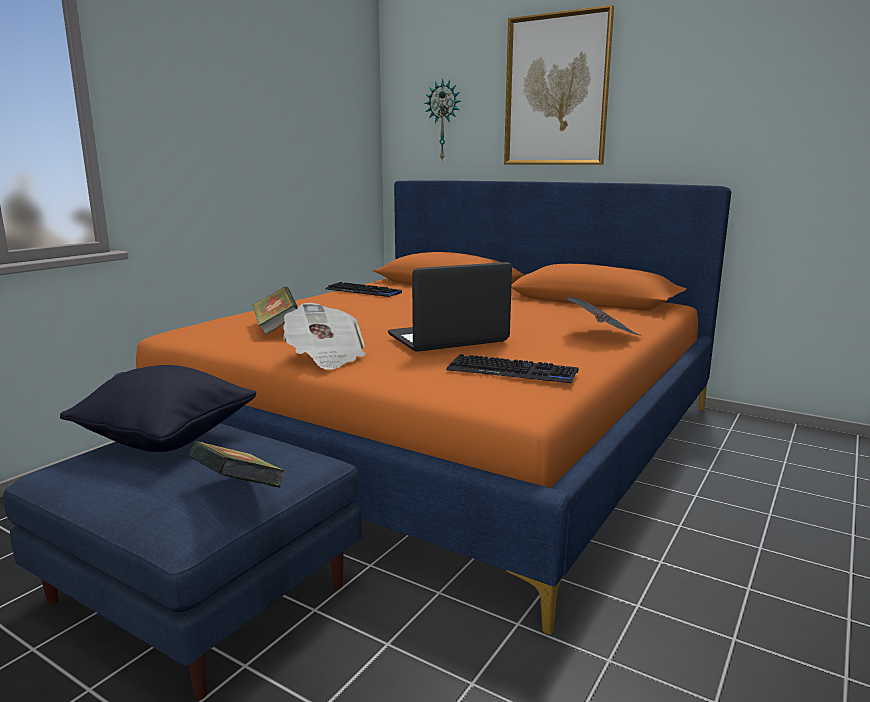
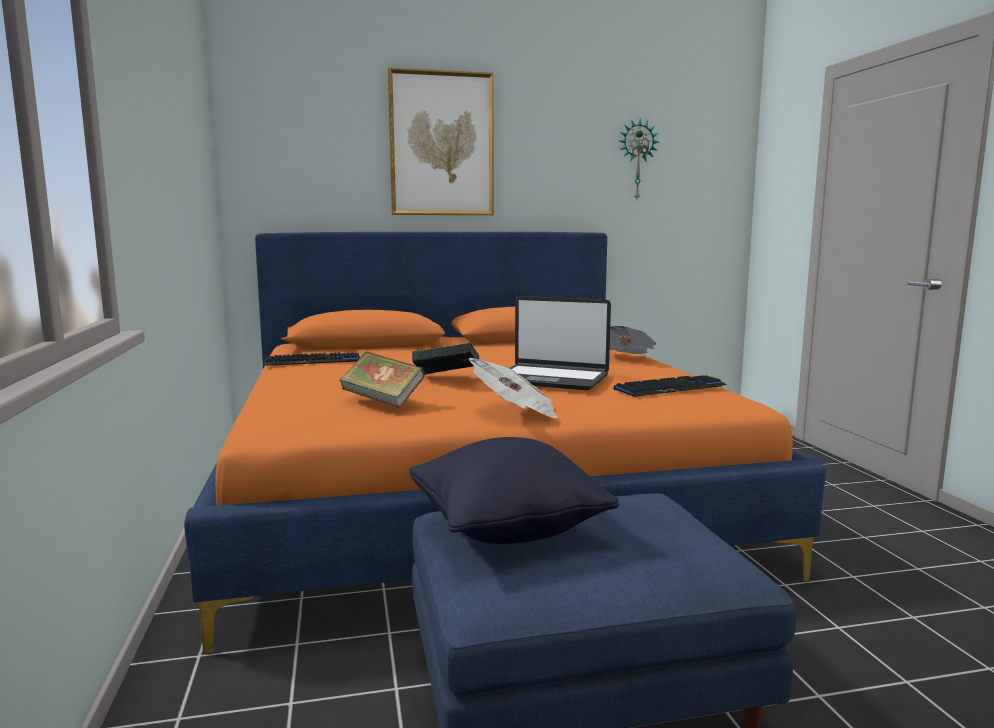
camera: 45 degrees left, 5 degrees down
book [189,441,286,488] -> book moved to [412,343,480,375]
laptop [388,262,512,352] -> laptop turned 90 degrees counterclockwise [509,296,611,390]
wall clock [425,79,461,160] -> wall clock moved to [619,118,659,199]

